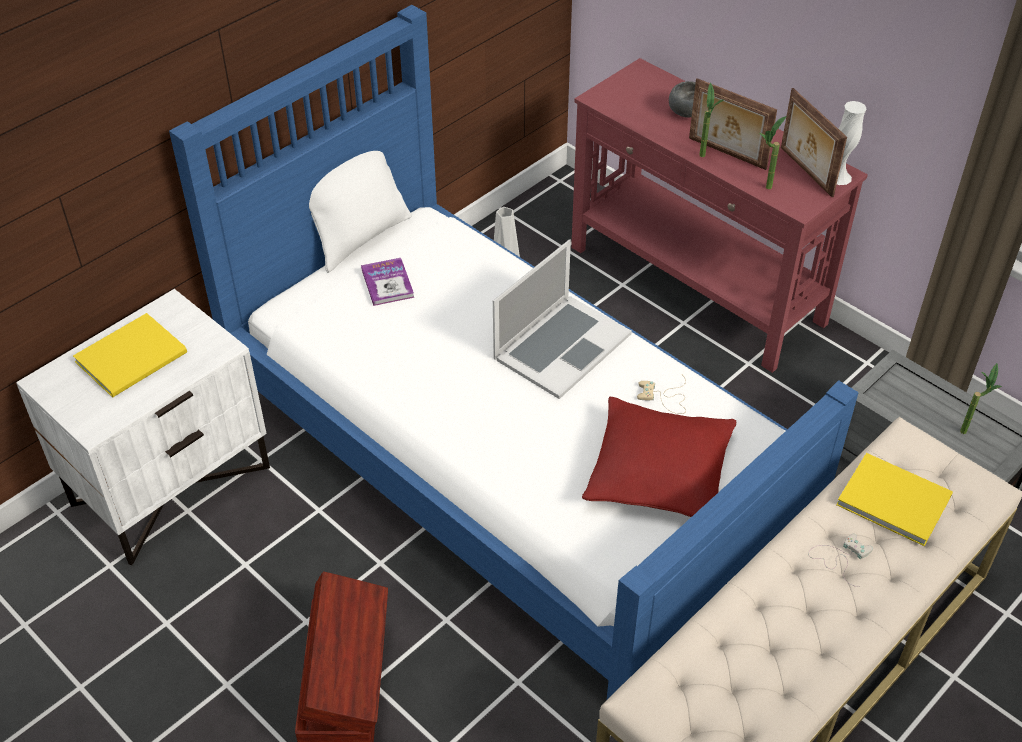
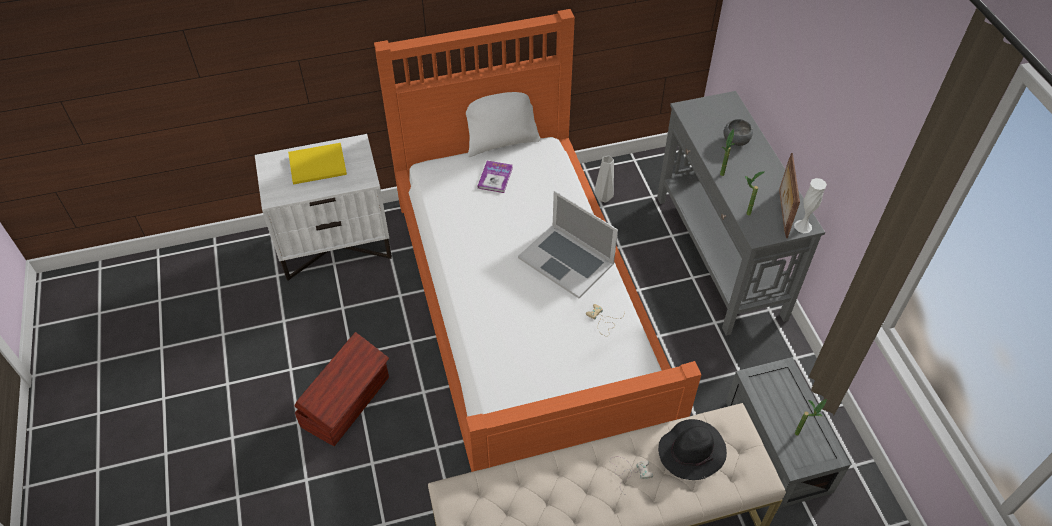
camera: 30 degrees right, 5 degrees up
blue bed [169,5,859,699] -> orange bed [374,9,701,472]
laptop [493,239,632,399] -> laptop turned 60 degrees clockwise [518,191,618,298]
red console table [571,58,868,373] -> grey console table [657,91,825,336]
red pillow [582,397,736,517] -> none
picture frame [689,78,777,170] -> none
yellow book [836,453,953,546] -> black hat [658,419,727,480]

